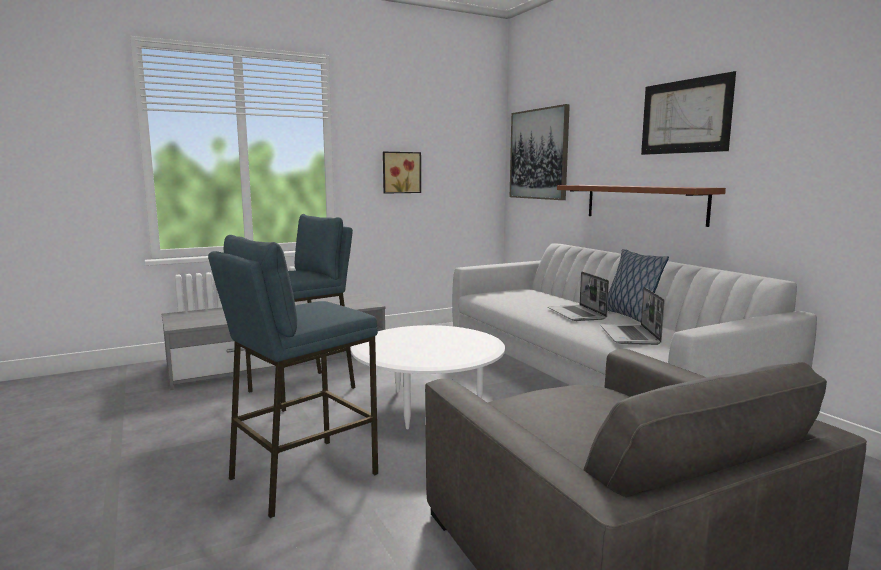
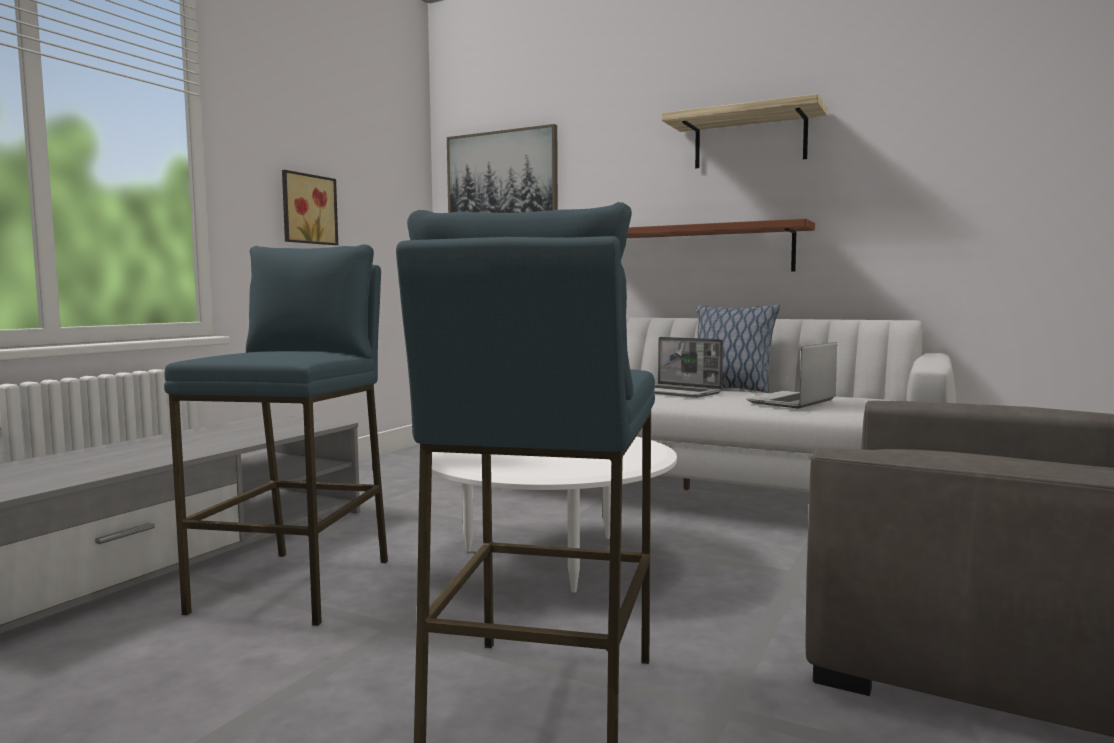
camera: 35 degrees left, 5 degrees down
laptop [600,287,664,345] -> laptop turned 75 degrees clockwise [746,342,837,408]
picture [641,71,736,155] -> shelf [661,94,828,168]

